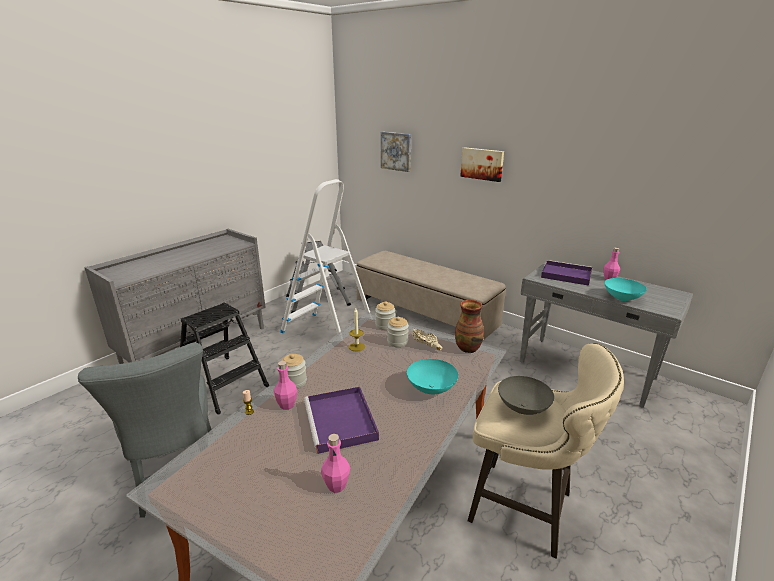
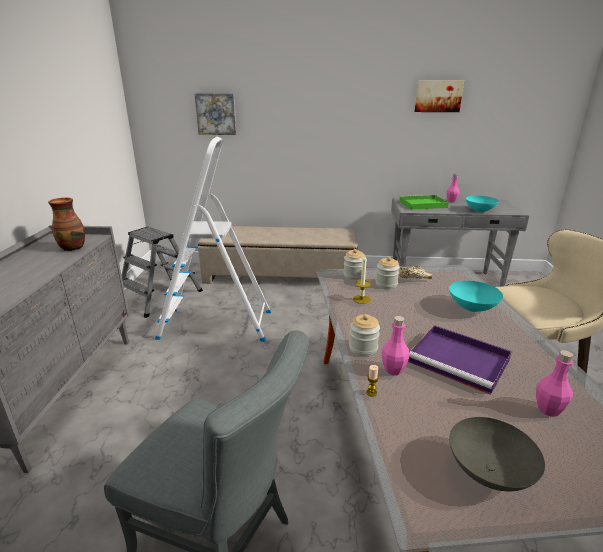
camera: 35 degrees left, 0 degrees up
black step ladder [179,302,269,415] -> none
vase [455,300,484,353] -> vase moved to [48,197,85,251]
picture [460,147,504,182] -> picture moved to [414,81,464,112]
grey bowl [498,376,554,415] -> grey bowl moved to [449,417,545,491]
purple tray [541,260,592,286] -> green tray [399,195,449,210]

